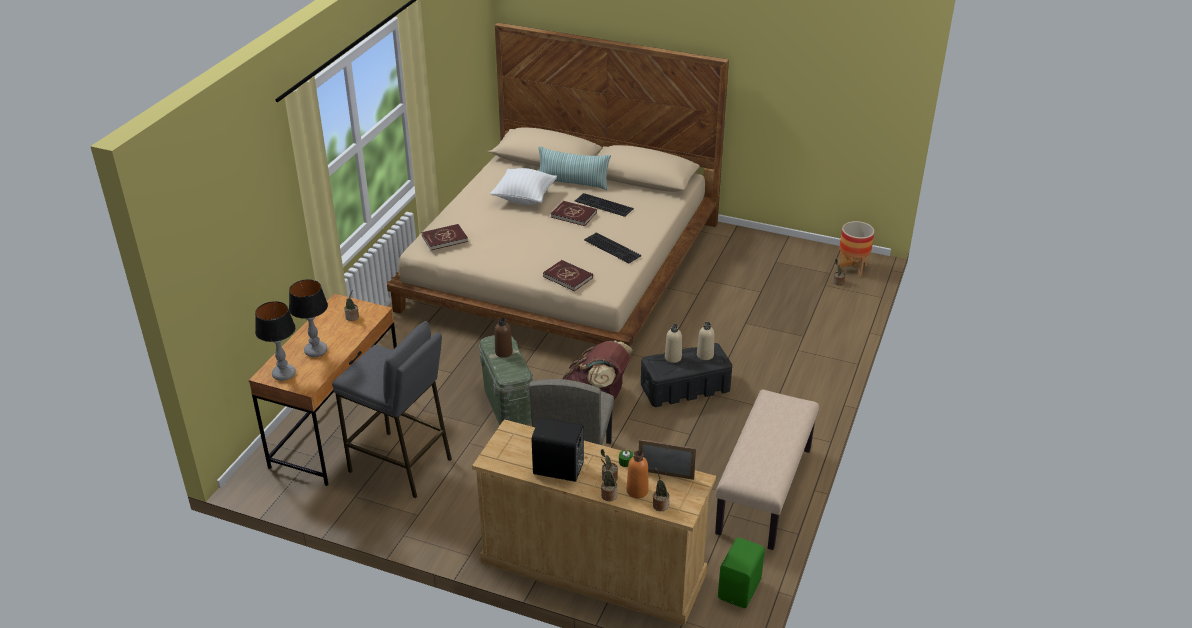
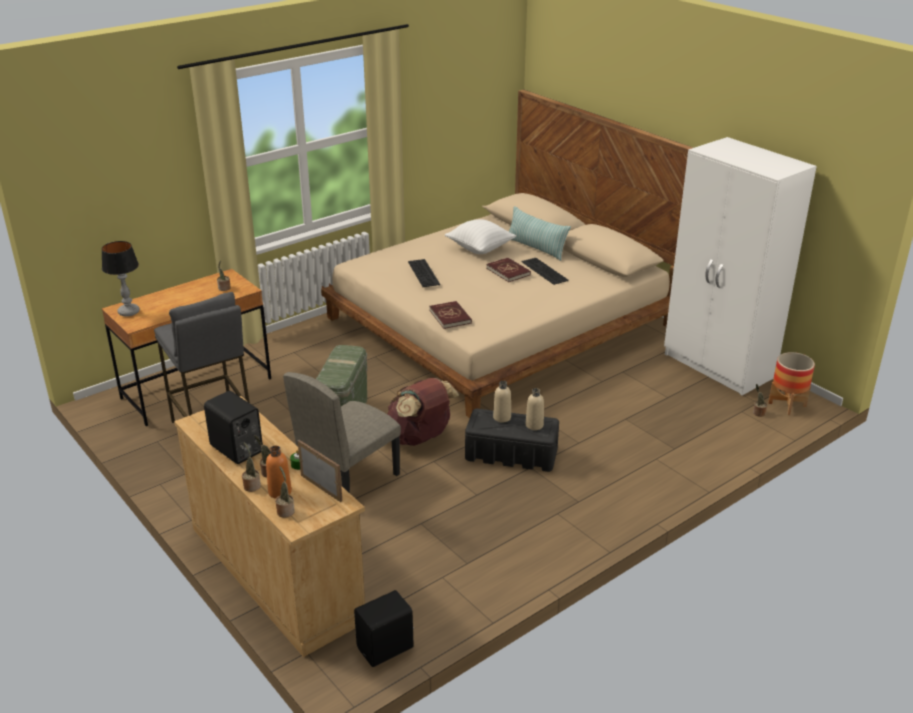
camera: 30 degrees right, 5 degrees down
table lamp [289,279,328,357] -> none
red book [422,224,468,250] -> none
brown bottle [495,318,513,358] -> none
keyboard [584,232,641,263] -> keyboard moved to [408,259,440,287]
beige bench [715,389,819,550] -> none
green speaker [718,538,765,608] -> black speaker [354,590,414,667]
none -> white wardrobe [664,137,817,395]

